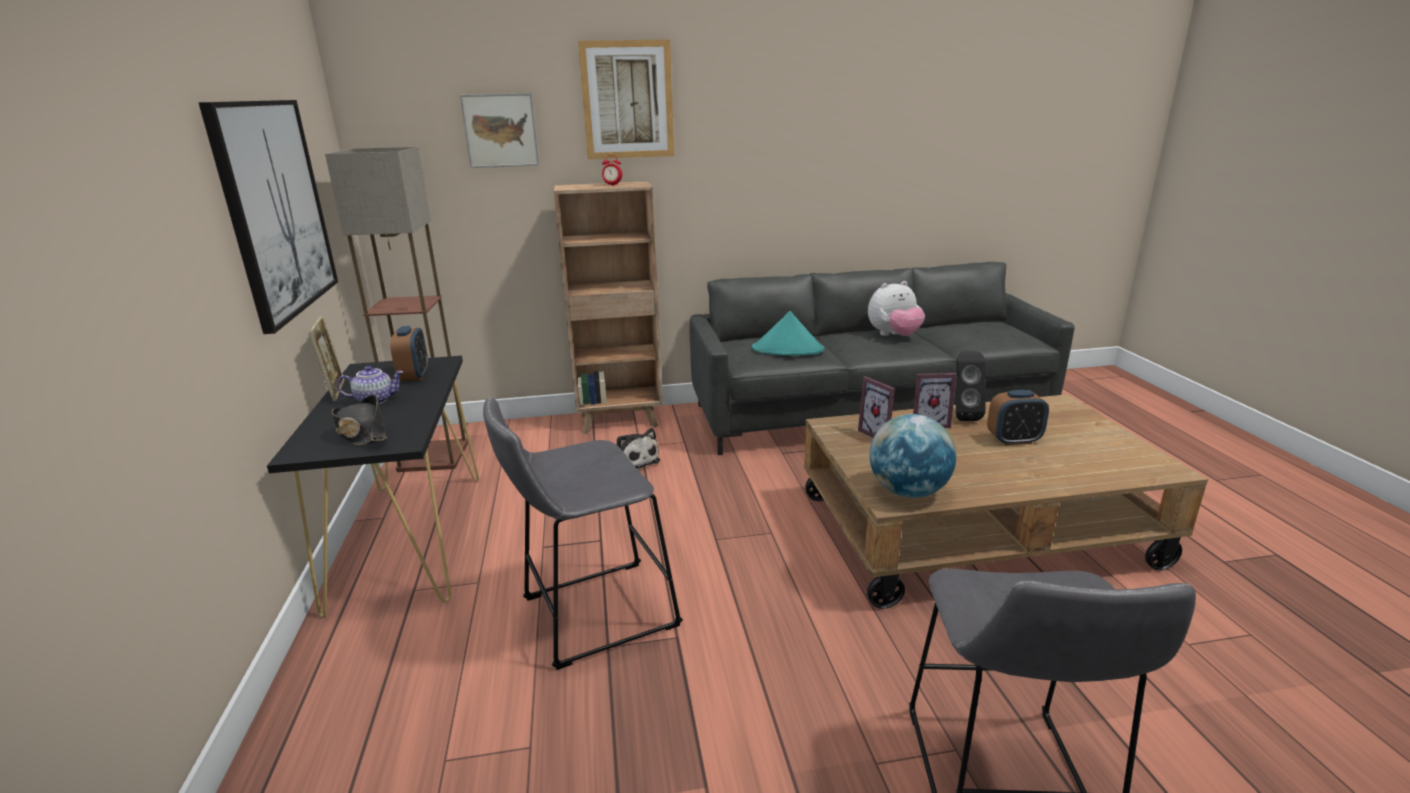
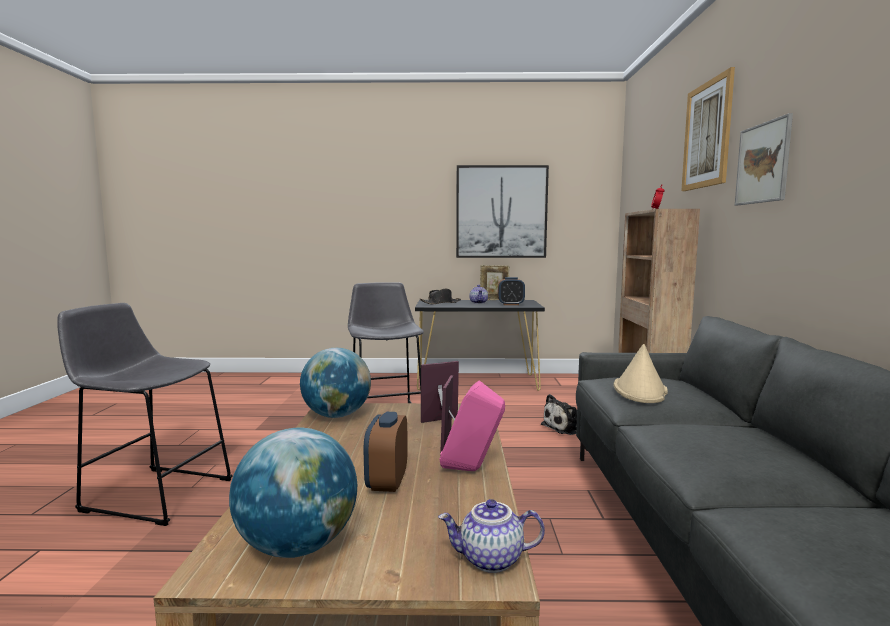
camera: 100 degrees right, 15 degrees down
floor lamp [325,147,468,472] -> none
picture [460,93,539,168] -> picture moved to [735,113,793,205]
turquoise hat [752,311,824,355] -> beige hat [613,344,668,403]
plush toy [868,281,925,336] -> none
black speaker [956,351,986,421] -> pink speaker [440,380,505,471]
none -> globe [229,428,357,558]
none -> teapot [438,499,545,573]

